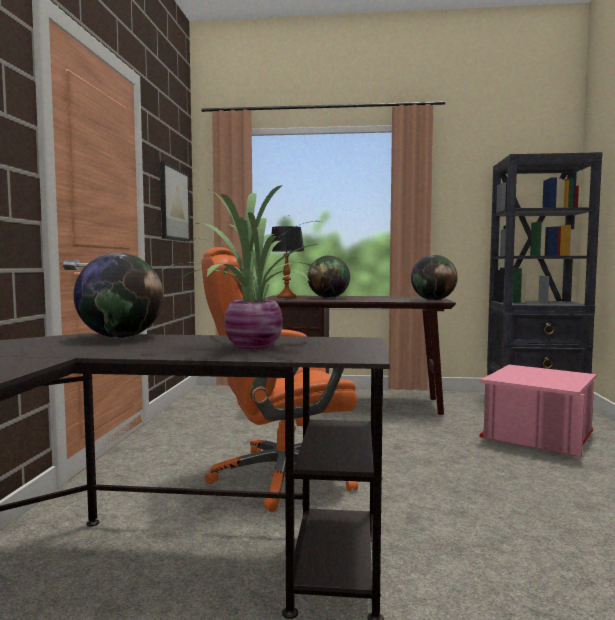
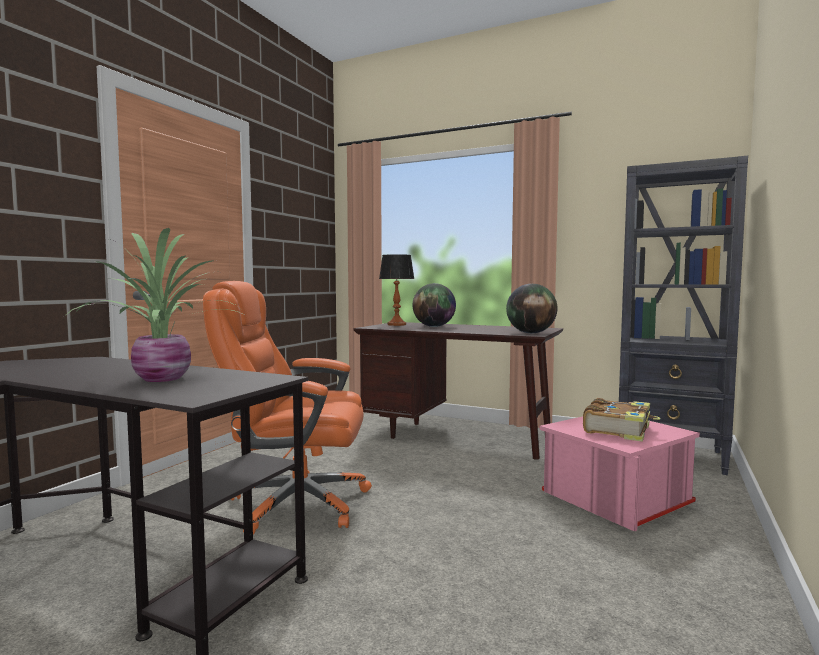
camera: 20 degrees right, 0 degrees up
globe [74,253,164,338] -> none
picture [160,161,190,242] -> none
none -> book [583,398,661,442]

